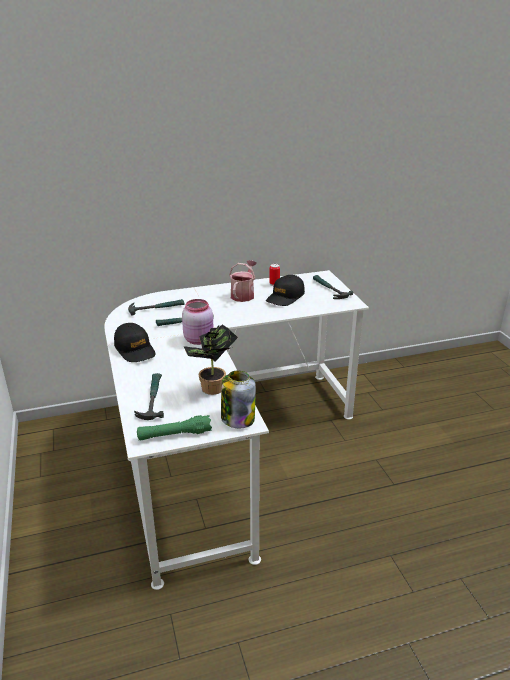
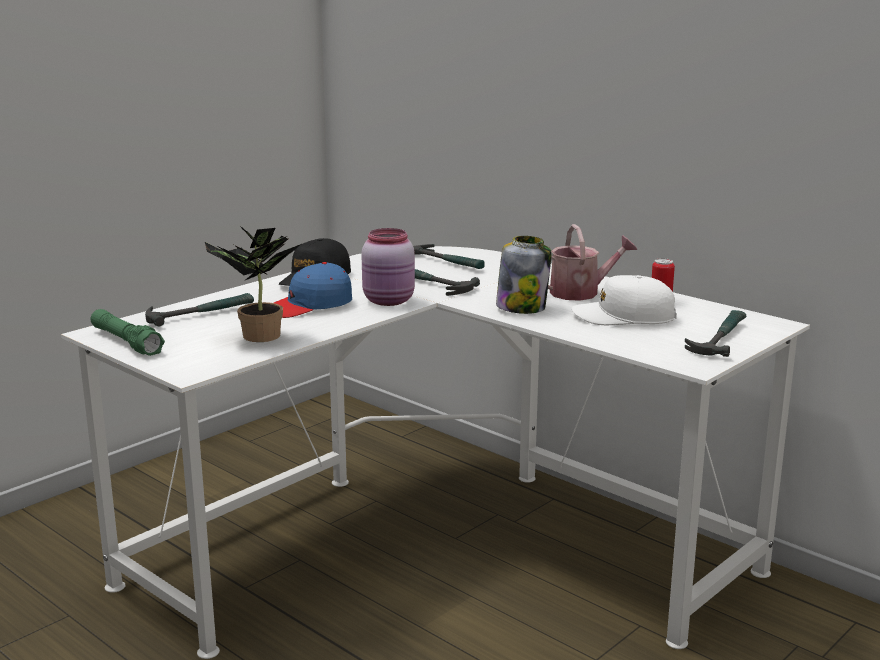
camera: 60 degrees right, 10 degrees down
jar [221,371,256,428] -> jar moved to [496,236,551,314]
black cap [266,275,305,306] -> white cap [572,275,677,325]
none -> blue cap [274,262,352,318]

